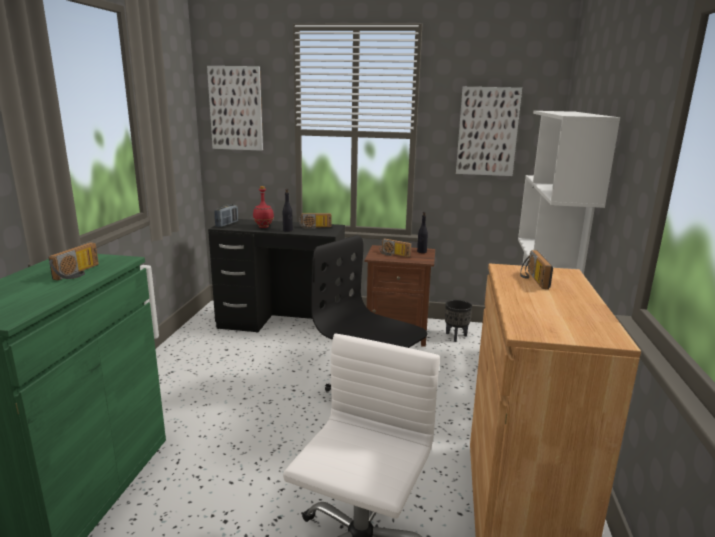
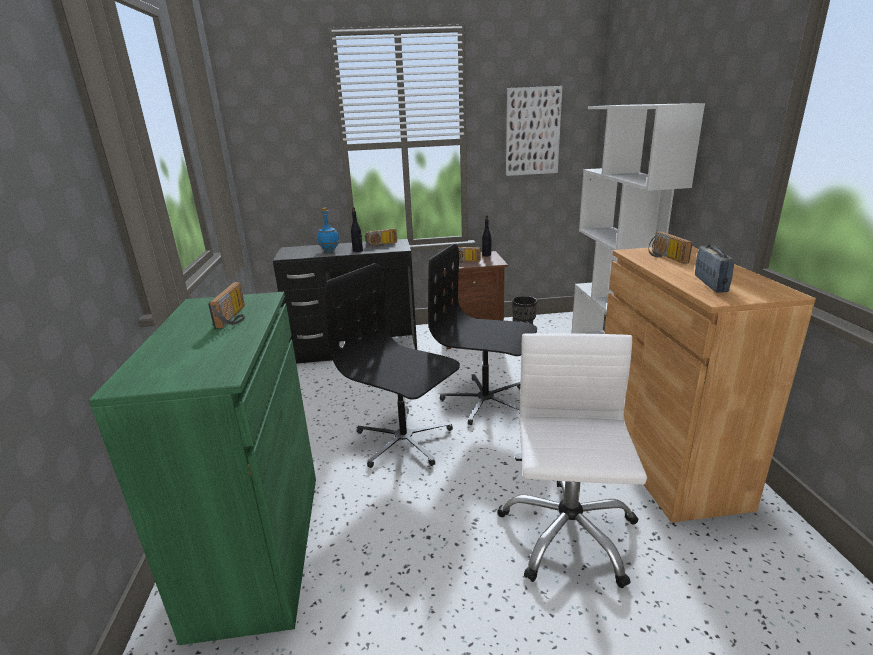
camera: 15 degrees left, 5 degrees up
picture [207,66,263,151] -> none
radio [214,204,238,227] -> radio moved to [695,245,735,293]
red bottle [253,186,274,228] -> blue bottle [317,208,340,252]
none -> black office chair [325,263,460,468]

